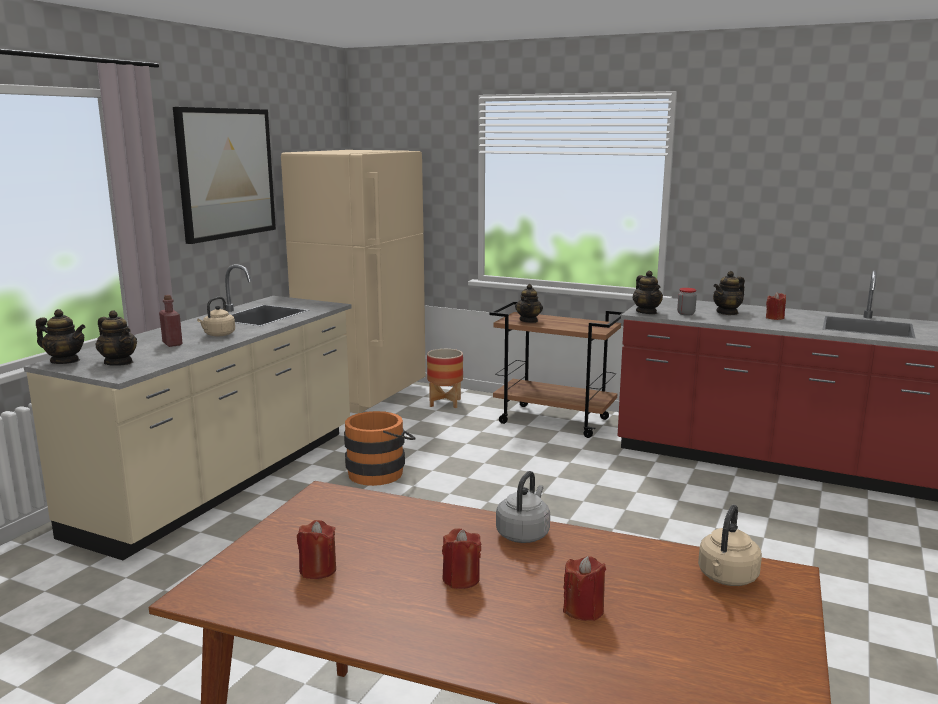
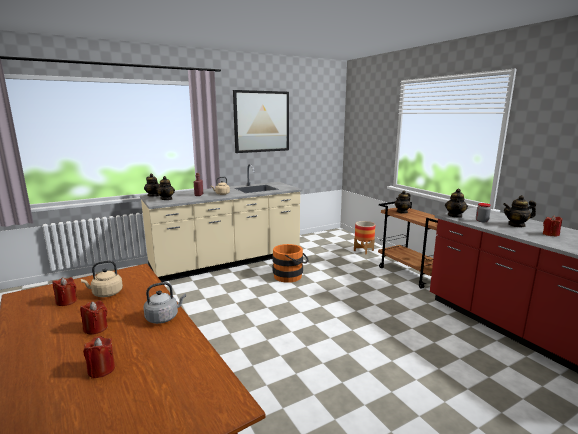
camera: 35 degrees right, 0 degrees up
beige fridge [281,150,426,414] -> none
beige kettle [698,505,762,586] -> beige kettle moved to [81,260,123,297]

